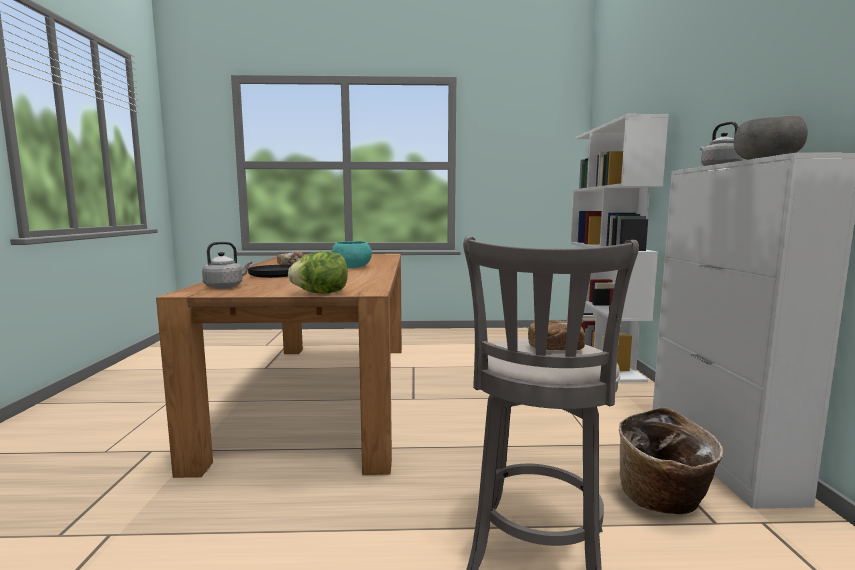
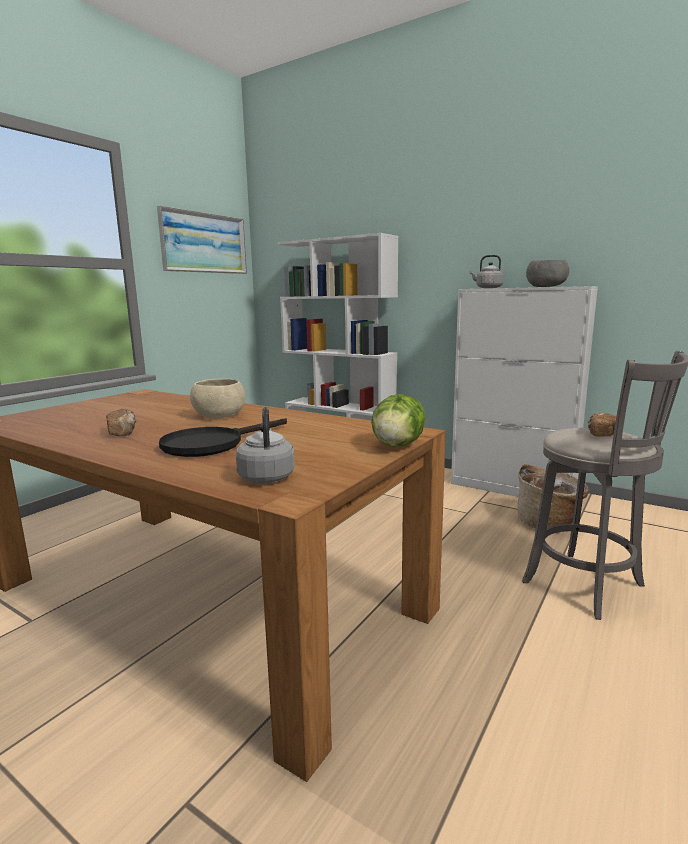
camera: 55 degrees left, 5 degrees up
turquoise bowl [332,241,372,268] -> beige bowl [190,379,245,419]
none -> picture [157,206,247,274]

